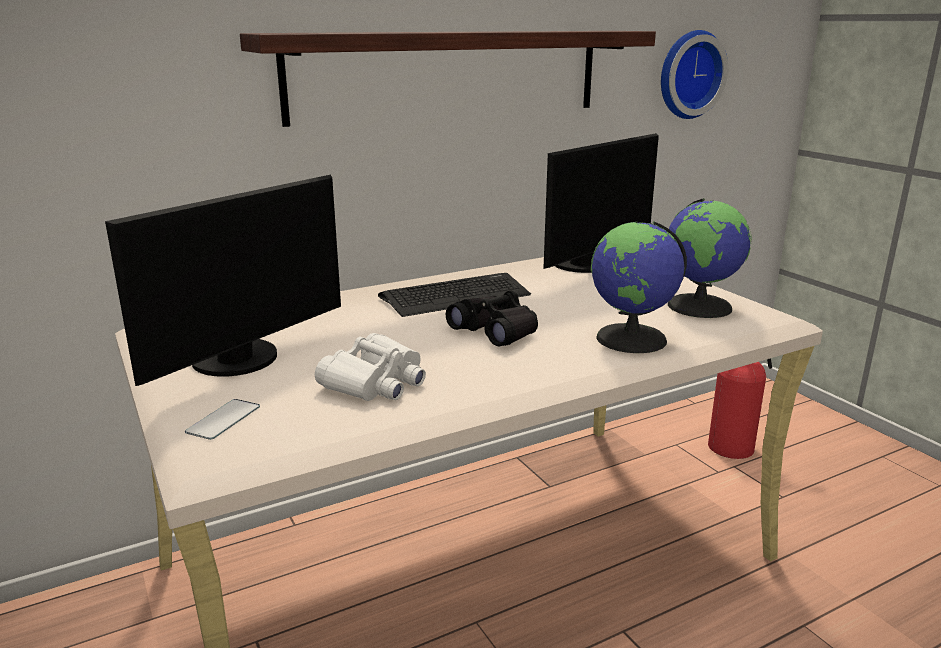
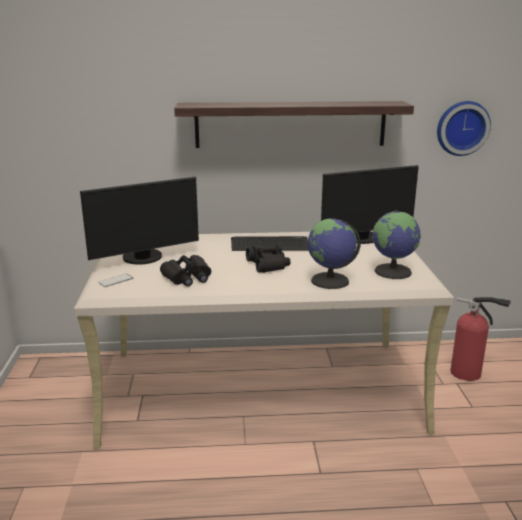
camera: 25 degrees right, 0 degrees up
white binoculars [315,333,426,401] -> black binoculars [160,255,211,287]

